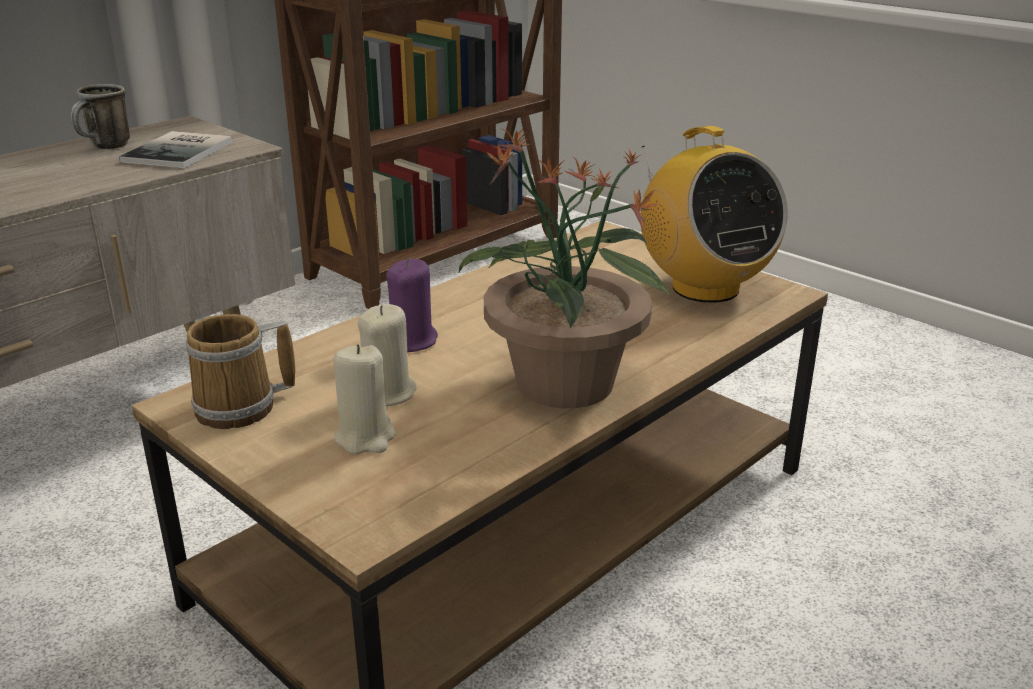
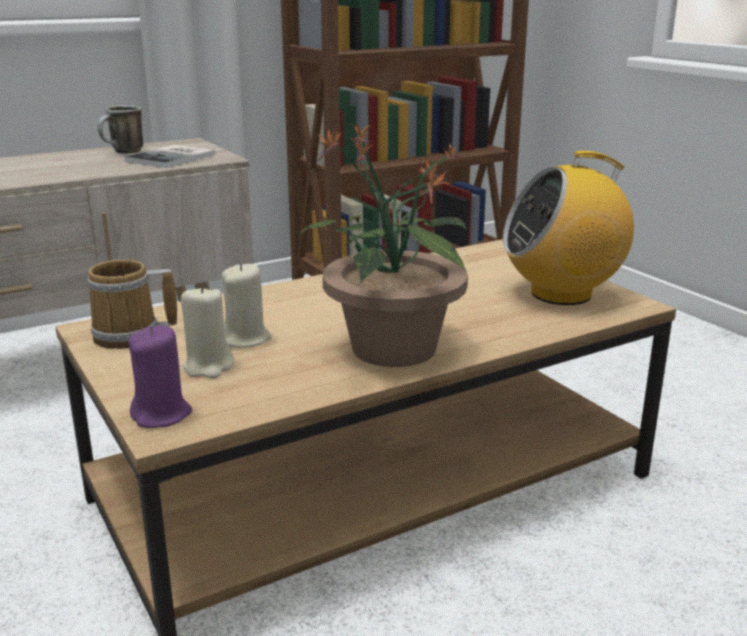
camera: 15 degrees right, 5 degrees down
purple candle [386,259,438,352] -> purple candle moved to [128,325,192,428]
radio [641,126,788,303] -> radio turned 90 degrees clockwise [503,151,634,305]

